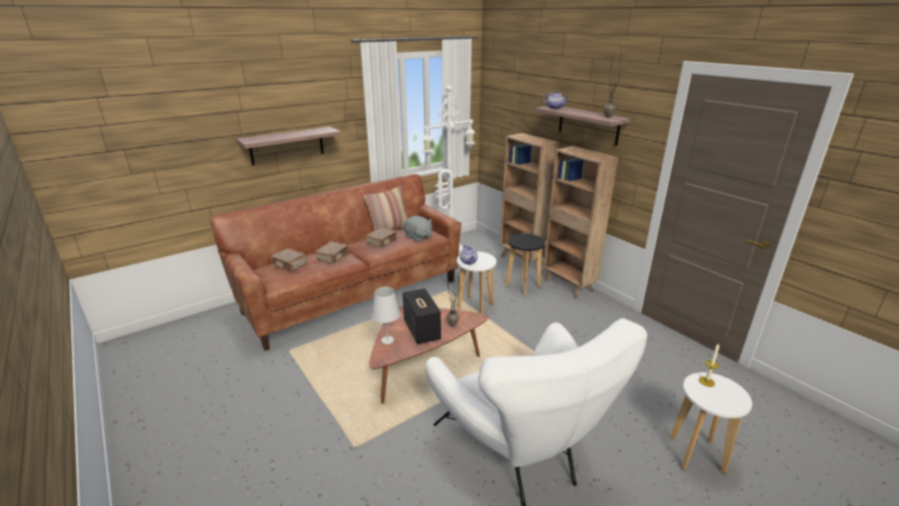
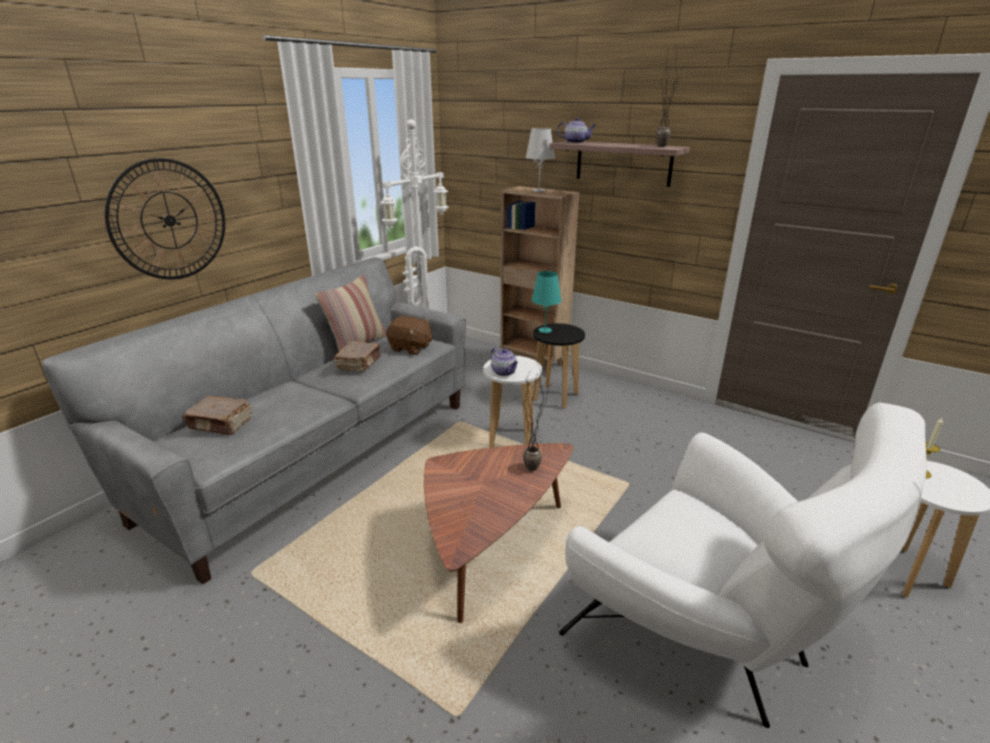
camera: 20 degrees left, 0 degrees up
brown sofa [210,174,461,351] -> grey sofa [42,257,466,584]
shelf [236,127,341,165] -> wall clock [105,158,225,279]
brown book [315,241,349,264] -> none
white table lamp [371,287,400,344] -> white table lamp moved to [526,128,555,192]
speaker [403,288,441,344] -> none
grey plush toy [404,216,433,242] -> brown plush toy [386,316,432,355]
brown bookcase [544,146,618,298] -> none
none -> turquoise table lamp [532,271,561,333]

